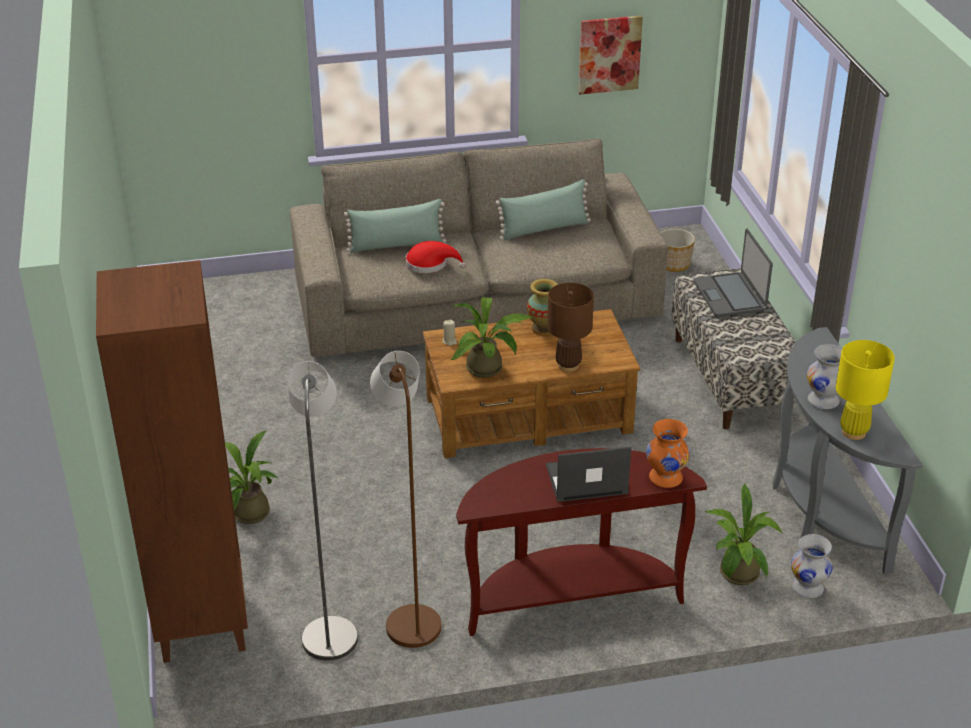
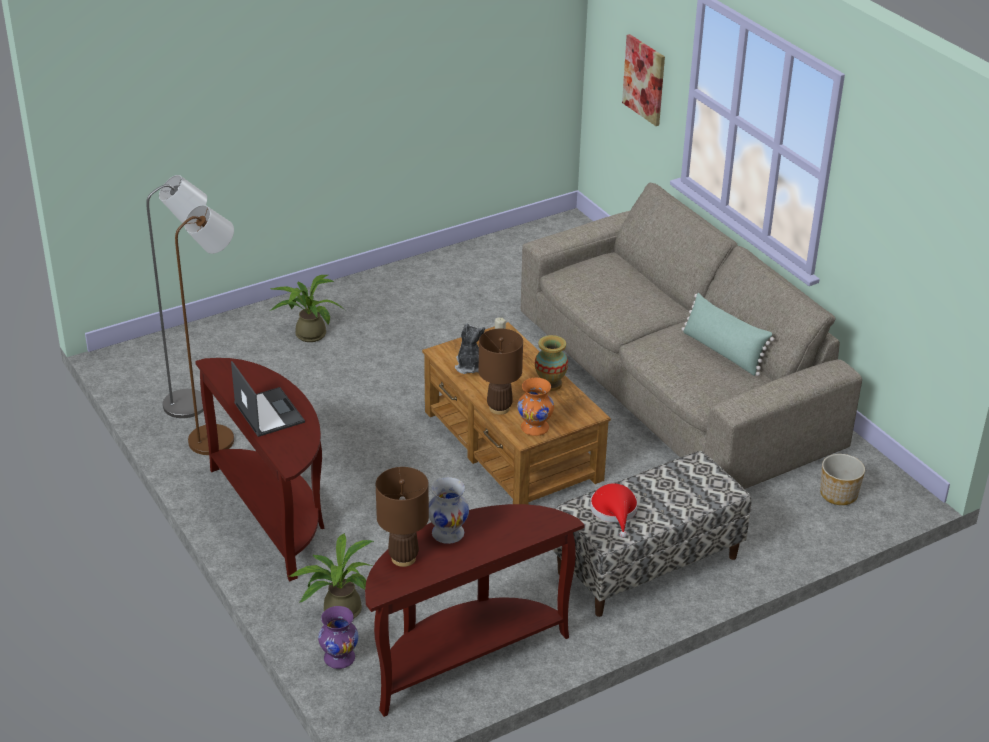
camera: 70 degrees right, 0 degrees up
brown bookcase [96,260,248,663] -> none
green pillow [344,199,446,253] -> none
red hat [406,241,466,273] -> red hat moved to [590,483,638,538]
potted plant [451,298,532,378] -> plush toy [455,323,485,374]
picture [578,16,643,95] -> picture moved to [622,34,665,126]
orange vase [646,419,690,488] -> orange vase moved to [517,378,554,436]
laptop [693,229,773,317] -> none
grey console table [772,327,922,574] -> brown console table [365,504,585,717]
white vase [791,534,833,598] -> purple vase [318,606,359,669]
yellow table lamp [836,340,895,440] -> brown table lamp [376,467,429,567]

